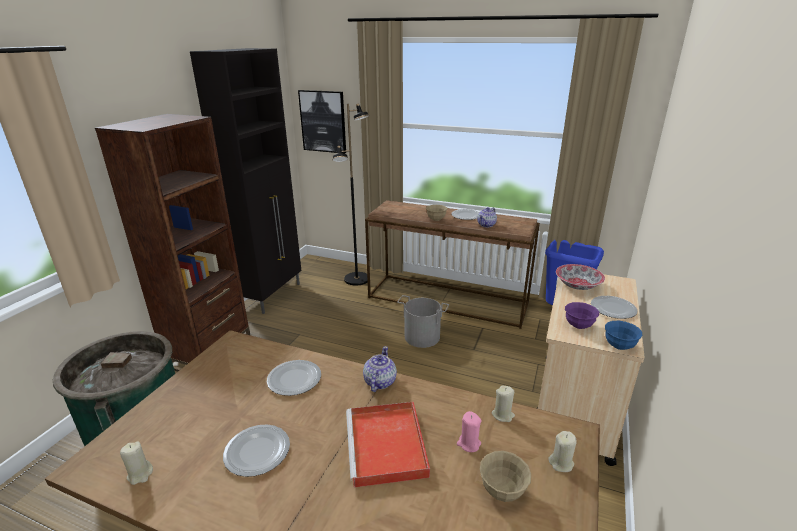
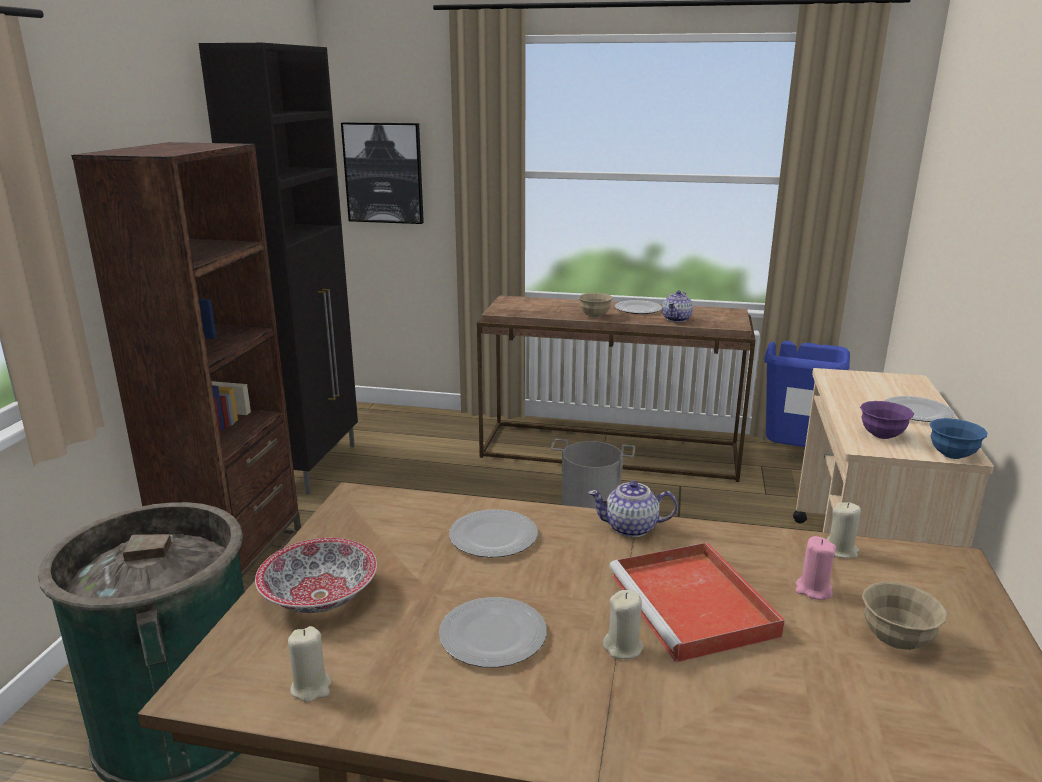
camera: 10 degrees left, 5 degrees down
black floor lamp [333,104,369,286] -> none
teapot [363,346,397,392] -> teapot turned 90 degrees counterclockwise [588,481,678,537]
beige candle [549,431,577,472] -> beige candle moved to [603,590,644,659]
bowl [556,264,605,290] -> bowl moved to [255,538,377,613]

